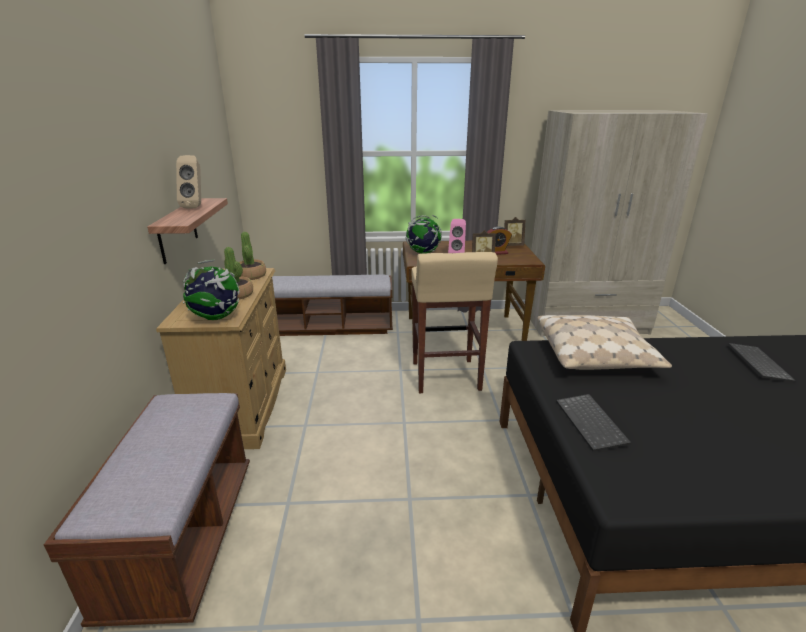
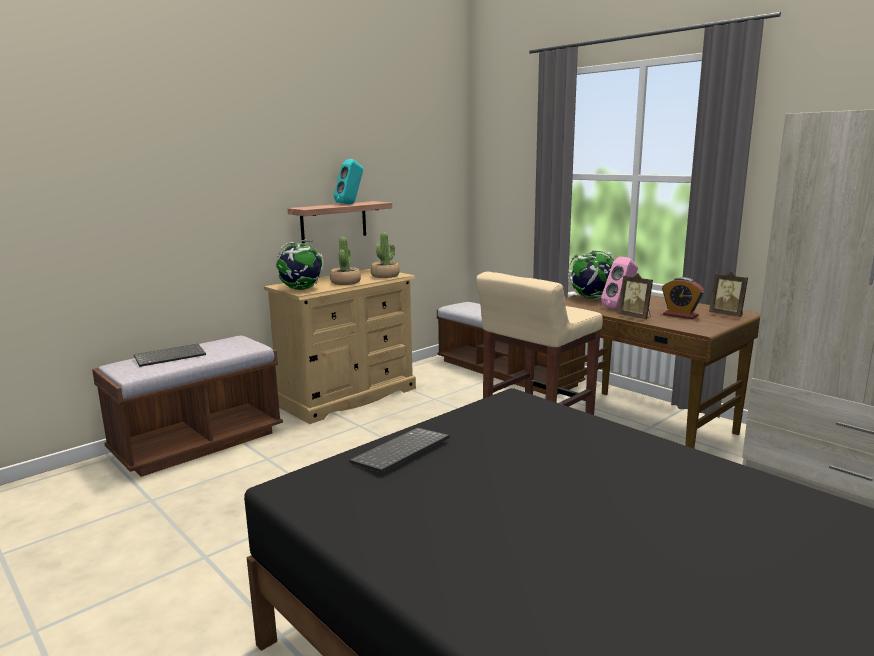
camera: 50 degrees right, 10 degrees down
beige speaker [176,155,201,209] -> turquoise speaker [334,159,363,204]
beige pillow [537,315,672,370] -> none
keyboard [728,343,796,383] -> keyboard moved to [134,344,206,367]

